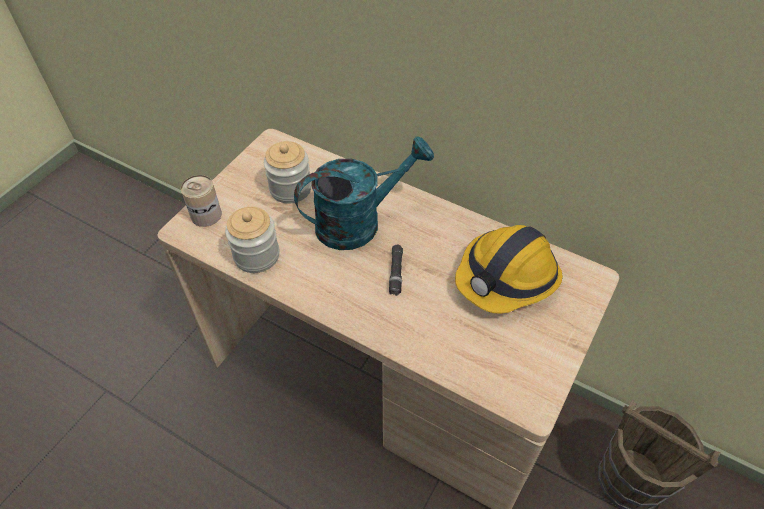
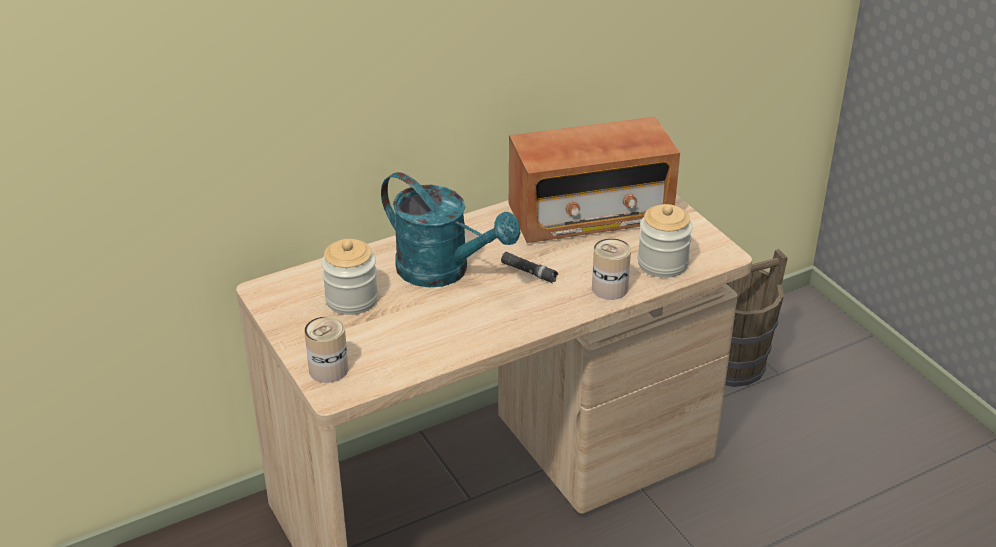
camera: 60 degrees left, 15 degrees down
jar [225,207,279,273] -> jar moved to [638,204,693,278]
turquoise watering can [294,136,434,250] -> turquoise watering can turned 120 degrees clockwise [381,172,521,288]
hard hat [455,225,563,314] -> radio [509,116,680,243]
none -> can [592,238,631,300]

